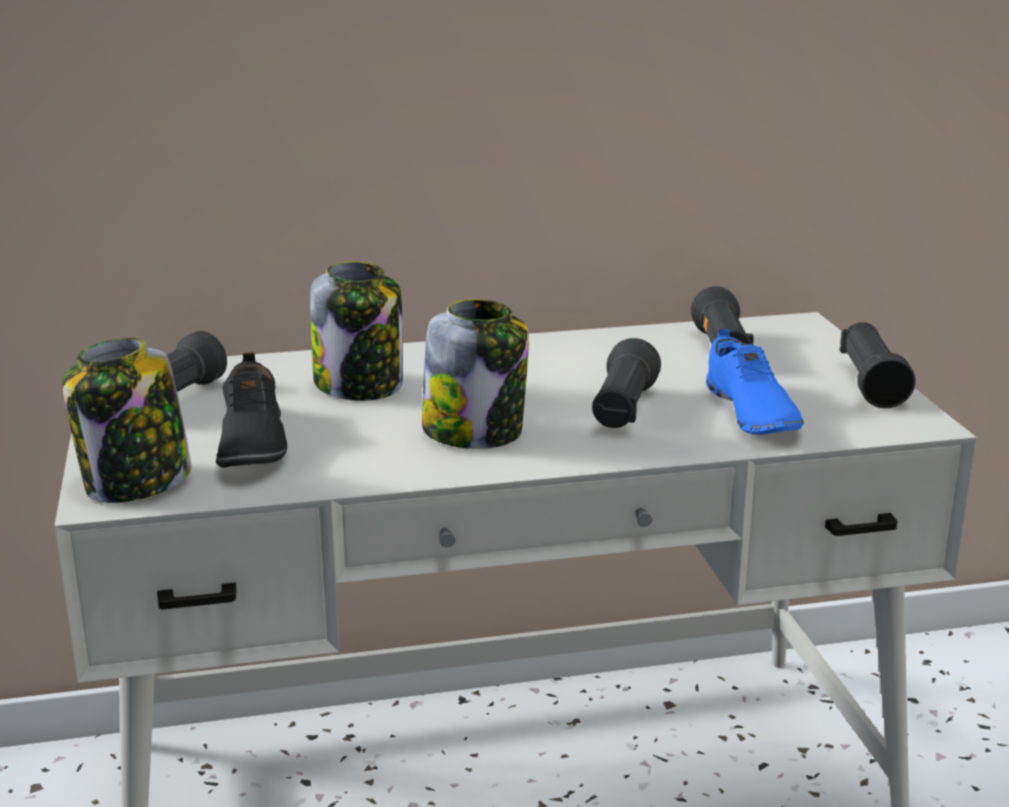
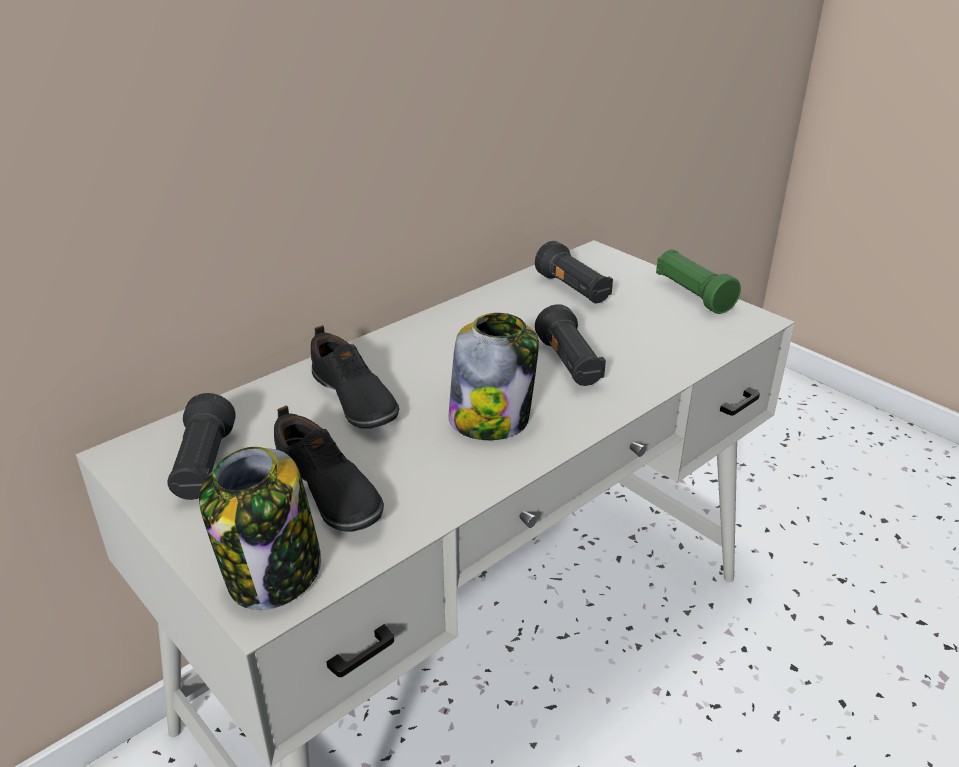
camera: 30 degrees left, 10 degrees up
jar [310,261,403,401] -> black shoe [311,325,399,429]
blue shoe [706,327,804,435] -> none
black flashlight [840,322,916,408] -> green flashlight [656,250,741,314]

